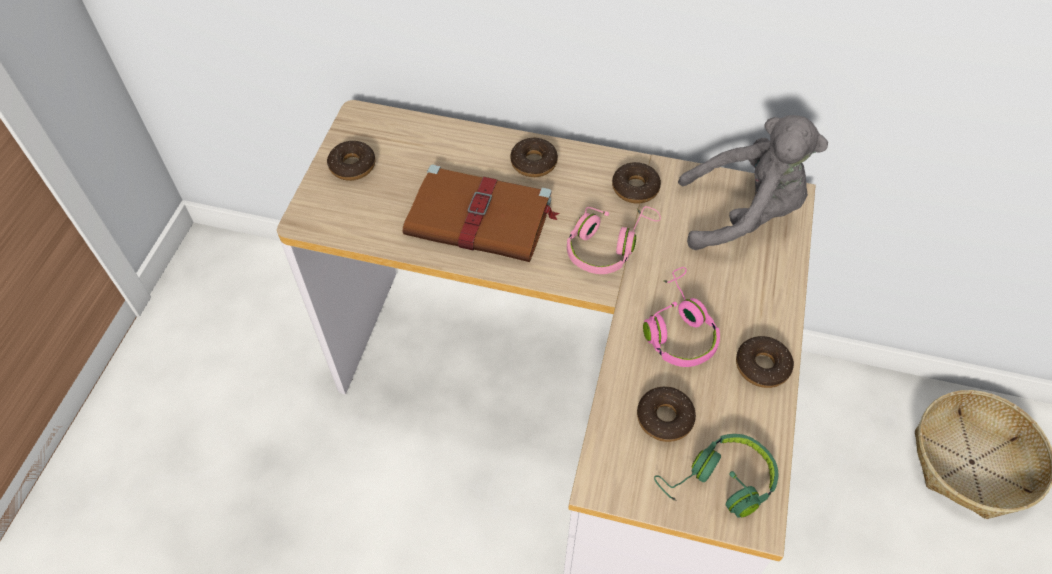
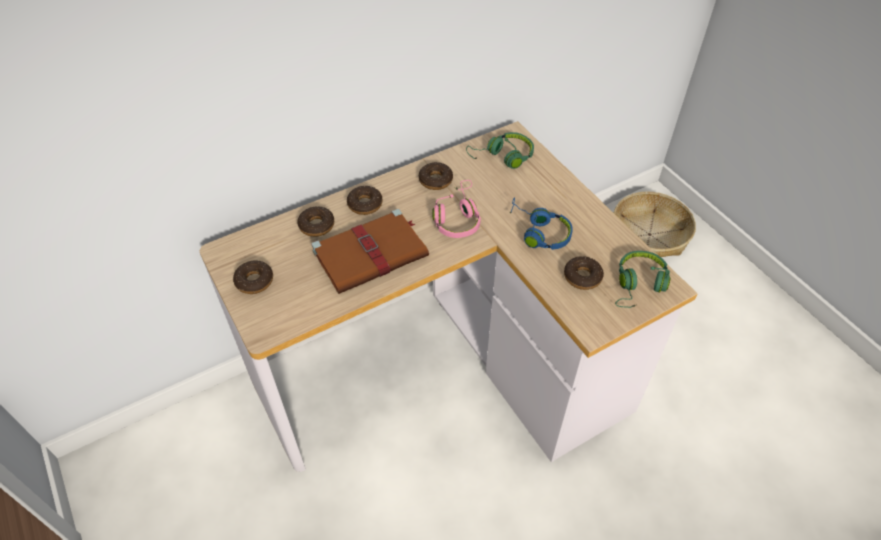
camera: 45 degrees left, 5 degrees down
pink headphones [643,267,720,367] -> blue headphones [509,197,573,250]
grey plush toy [678,115,828,250] -> green headphones [466,132,534,169]
donut [736,336,794,388] -> donut moved to [297,206,334,237]

